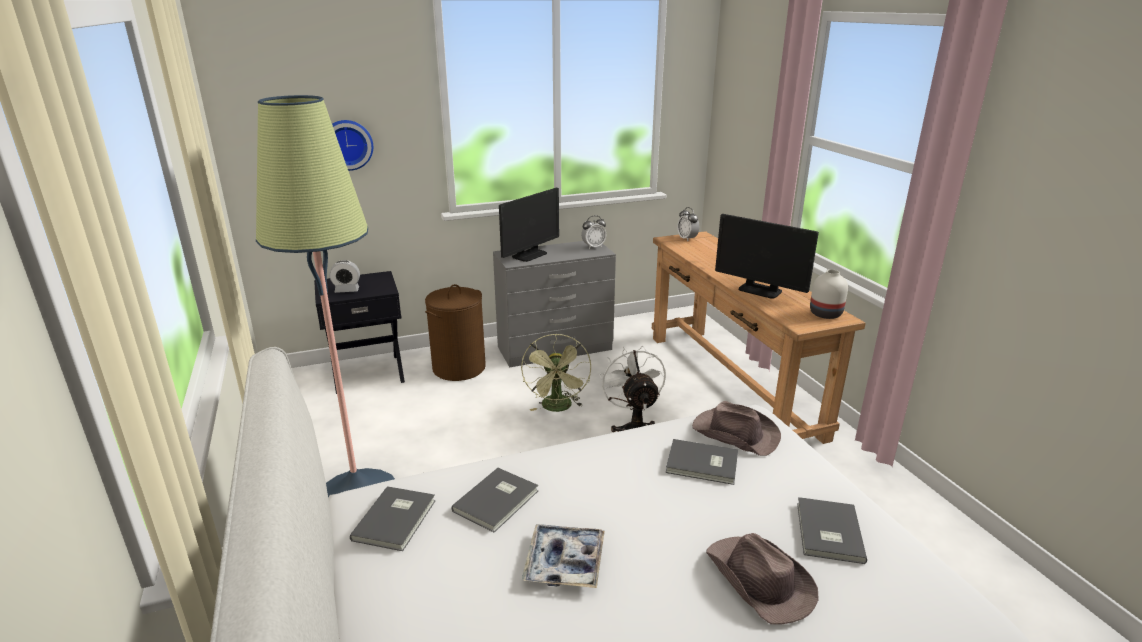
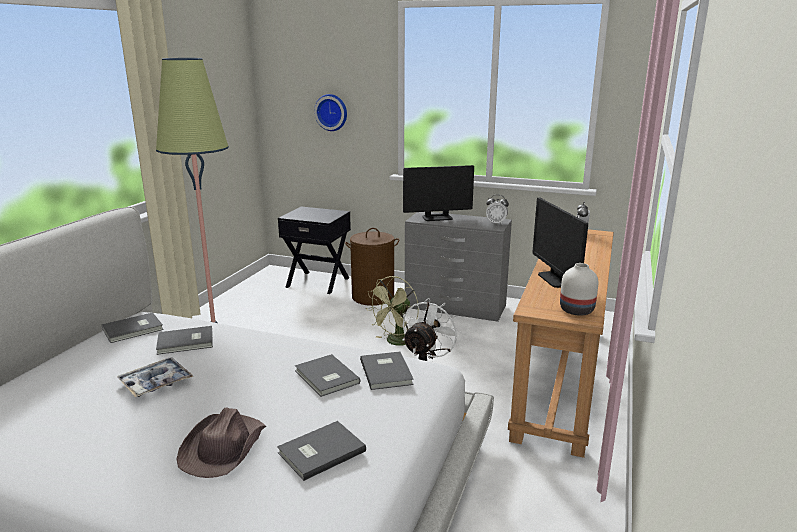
camera: 40 degrees right, 5 degrees down
alarm clock [330,260,360,293] -> none
brown hat [692,401,781,456] -> grey book [360,351,414,390]

